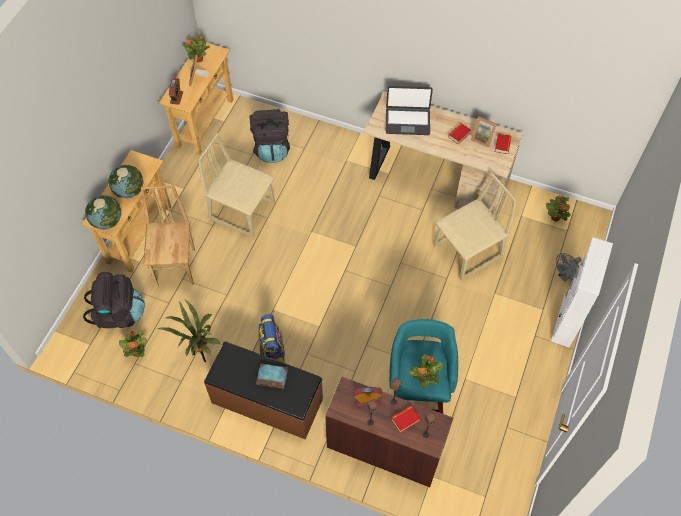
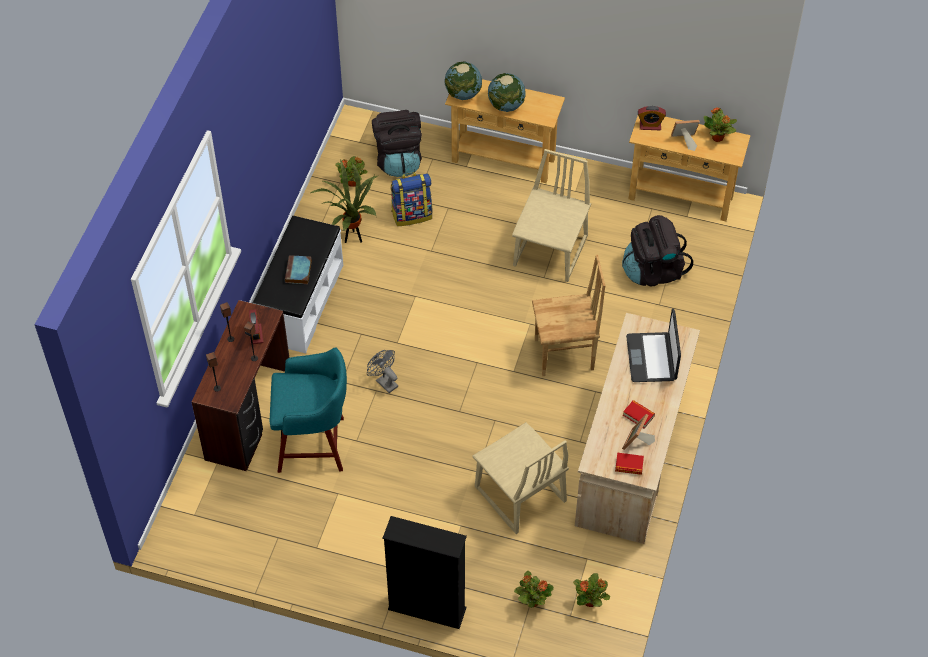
camera: 85 degrees right, 5 degrees down
brown chair [141,185,195,287] -> brown chair moved to [532,255,605,376]
brown bench [204,342,323,439] -> white bench [253,216,343,353]
backpack [258,314,285,363] -> backpack moved to [391,172,432,226]
book [391,406,420,433] -> none
potted plant [409,354,443,388] -> potted plant moved to [514,571,554,608]
white bookcase [551,237,613,348] -> black bookcase [383,516,467,629]
grey fan [556,253,582,282] -> grey fan moved to [367,350,398,393]

